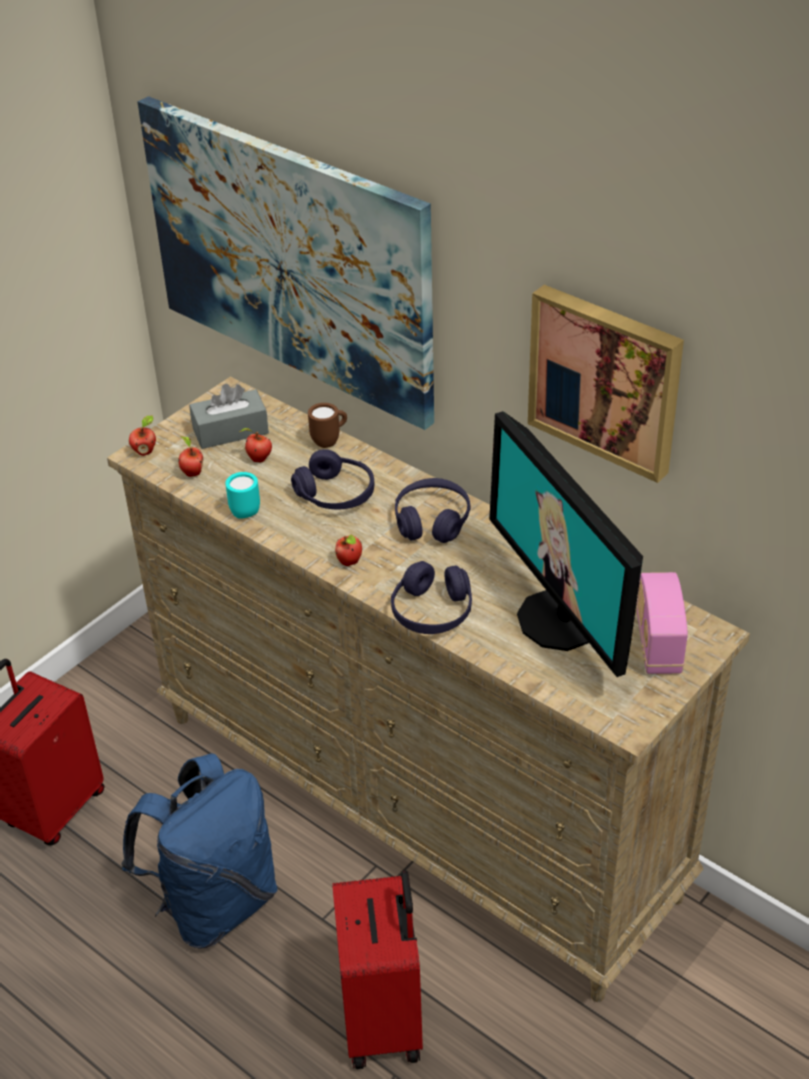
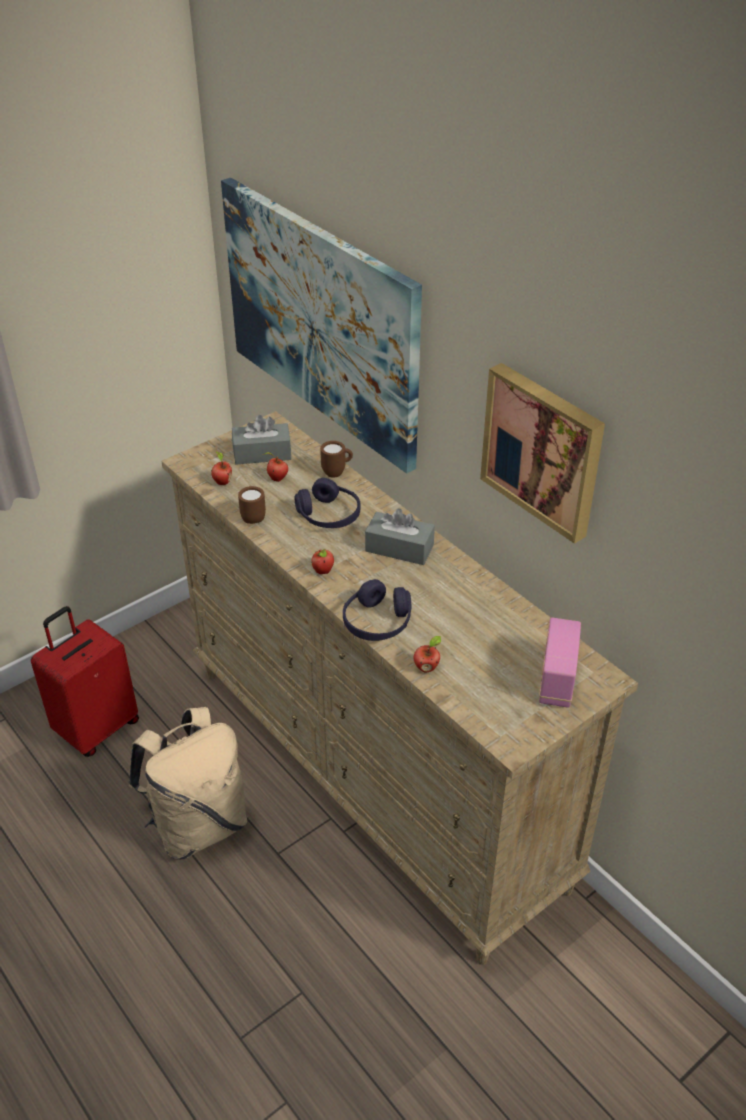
camera: 10 degrees right, 0 degrees up
blue backpack [121,754,278,949] -> beige backpack [129,707,247,860]
apple [129,415,156,456] -> apple moved to [414,636,441,673]
turquoise mug [225,472,260,519] -> brown mug [238,486,266,524]
red suitcase [332,870,423,1069] -> none
purple headphones [395,478,471,543] -> grey tissue box [365,508,435,565]
monitor [489,411,643,677] -> none

